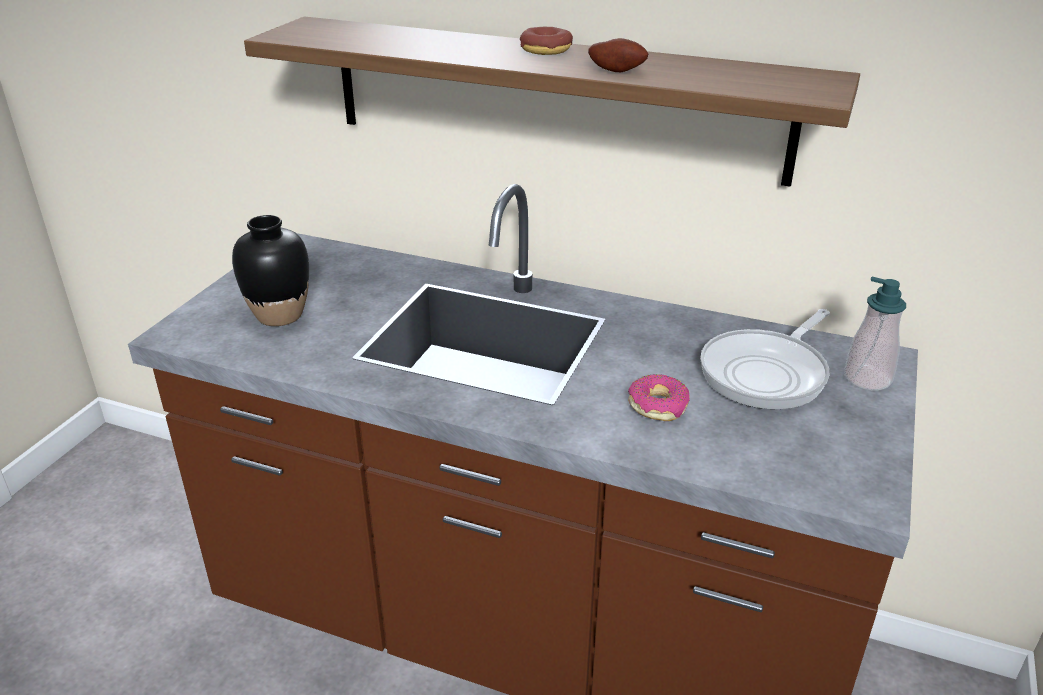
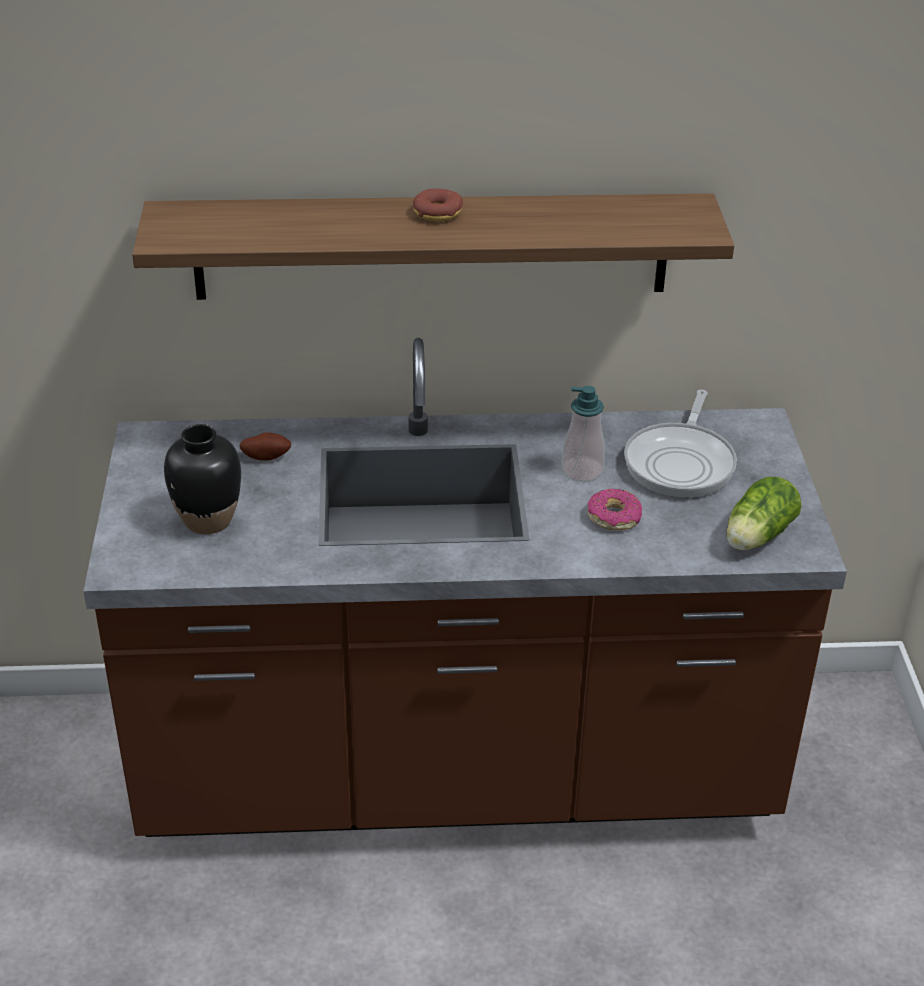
camera: 25 degrees left, 5 degrees up
potato [588,38,648,72] -> potato moved to [240,432,291,461]
soap dispenser [844,277,906,391] -> soap dispenser moved to [562,386,605,482]
none -> lettuce [726,477,801,551]

